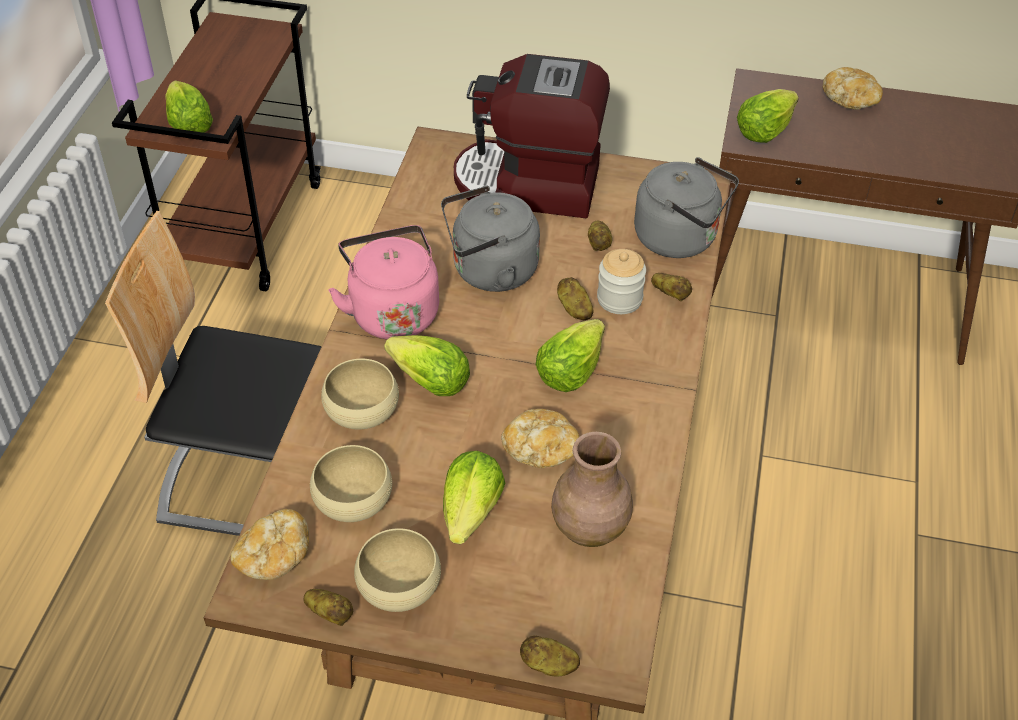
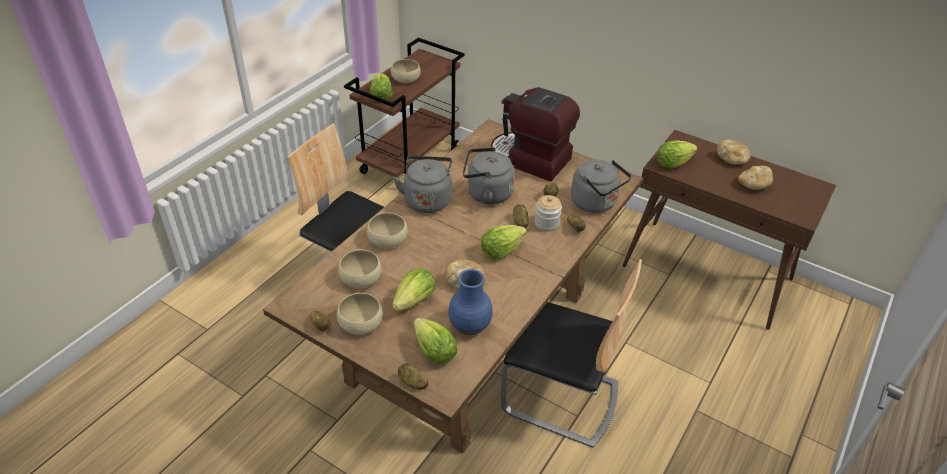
camera: 20 degrees right, 5 degrees down
bread [231,509,309,580] -> bread moved to [738,166,773,190]
pink kettle [328,225,439,339] -> grey kettle [393,156,452,213]
lettuce [384,335,470,396] -> lettuce moved to [413,318,457,364]
brown vase [551,432,633,547] -> blue vase [448,269,493,335]
none -> beige bowl [391,59,421,83]
none -> chair [501,259,642,448]

